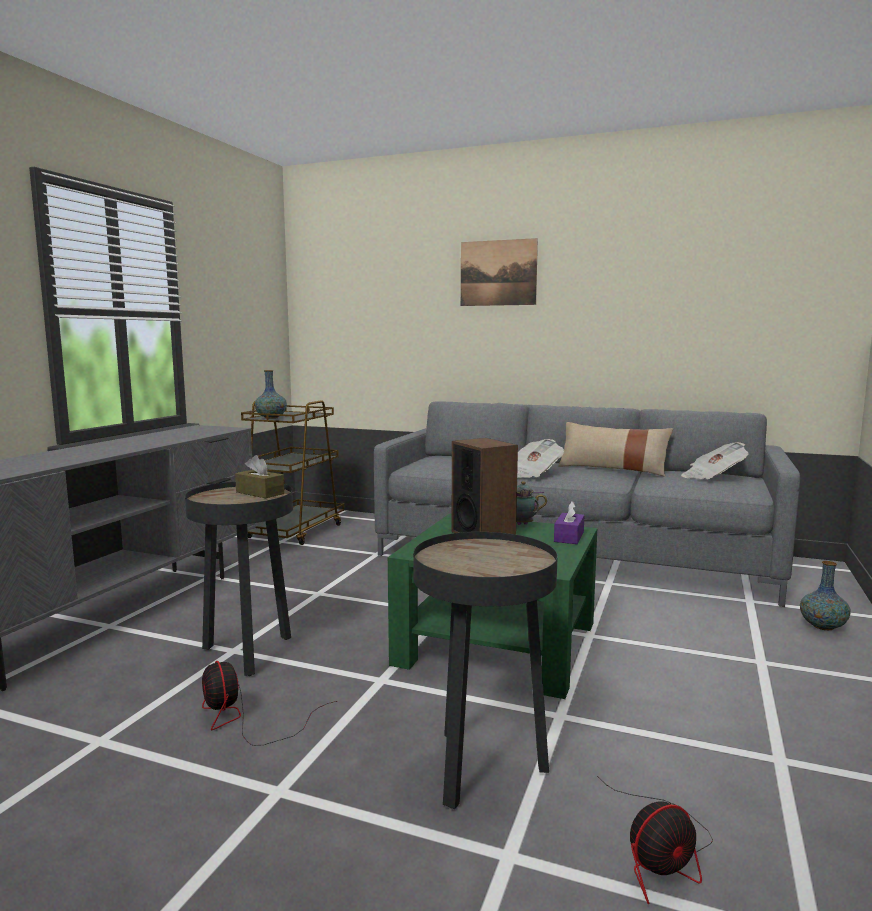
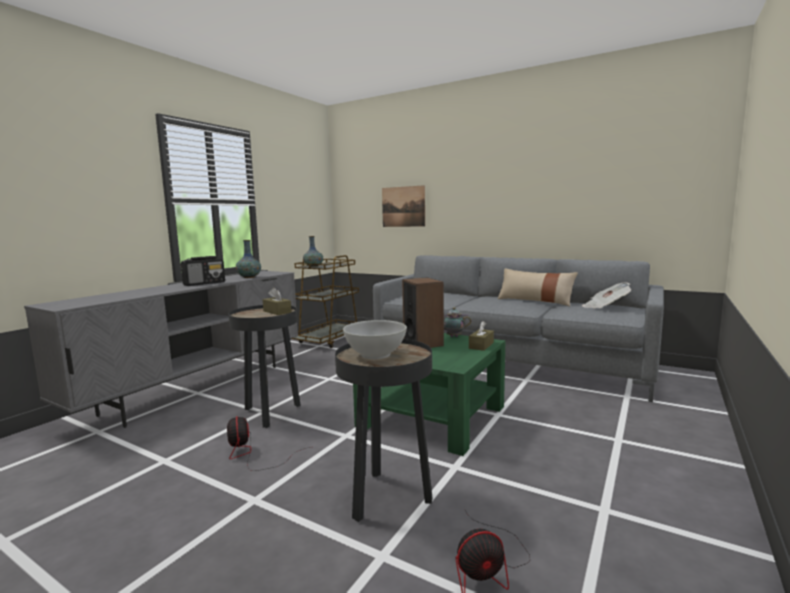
camera: 10 degrees right, 0 degrees up
picture [461,238,538,306] -> picture moved to [382,185,425,227]
newspaper [517,439,564,478] -> none
purple tissue box [554,501,584,544] -> brown tissue box [469,321,494,351]
vase [800,561,850,630] -> vase moved to [236,240,261,278]
none -> radio [181,256,225,286]
none -> white bowl [343,320,407,359]

